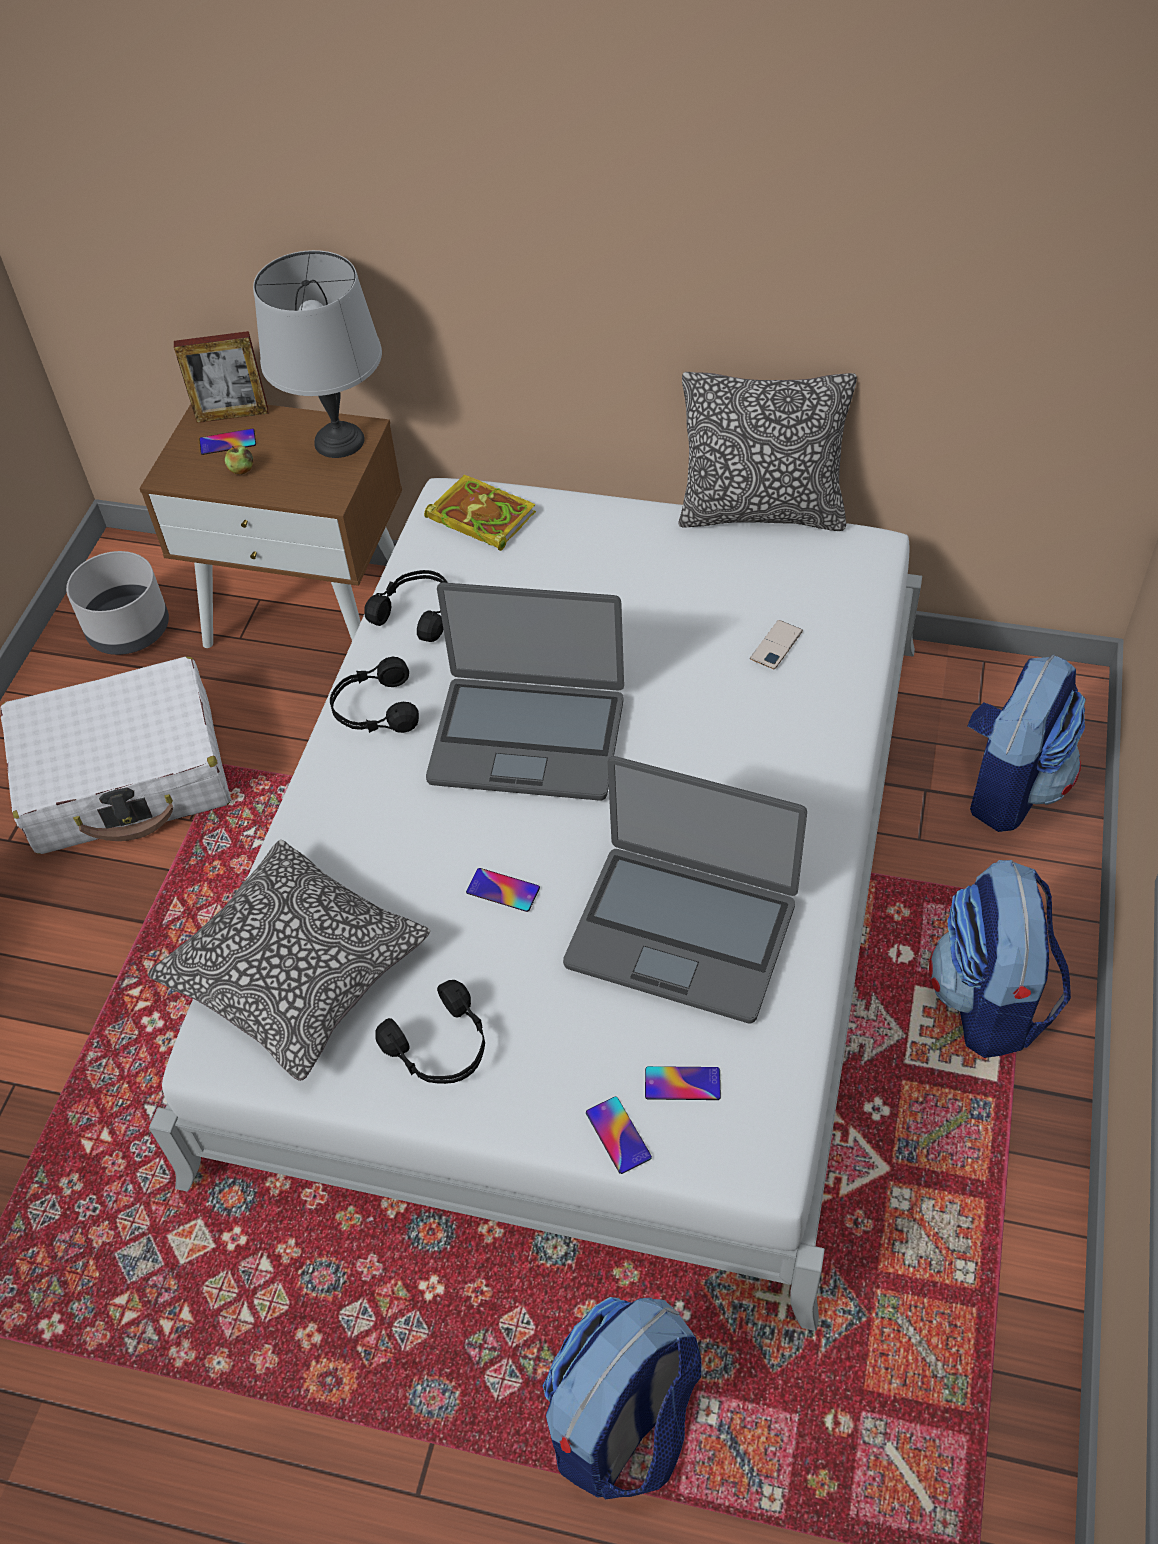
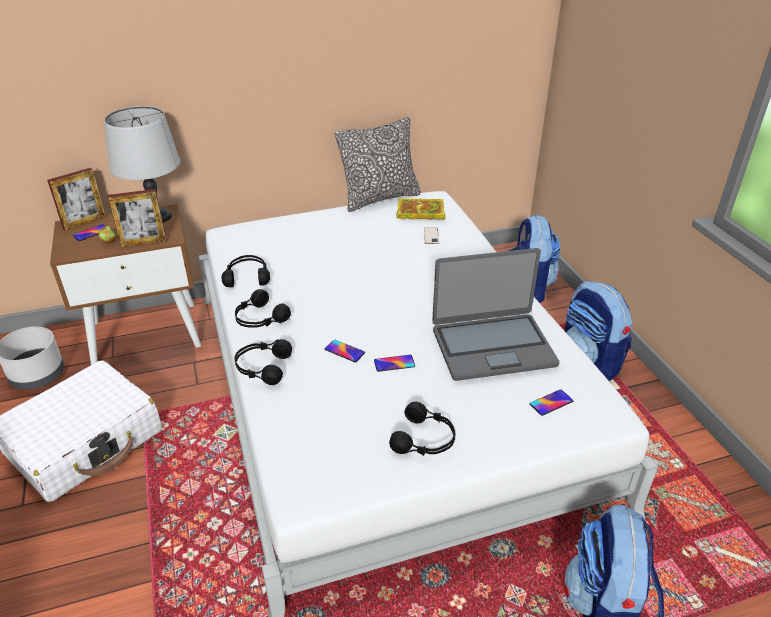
camera: 35 degrees left, 15 degrees down
pillow [148,840,430,1081] -> none
book [424,474,536,551] -> book moved to [397,198,445,220]
laptop [426,582,624,801] -> none
phone [586,1097,652,1174] -> phone moved to [325,340,365,362]
none -> picture frame [108,189,167,248]
none -> black headphones [234,339,292,385]

